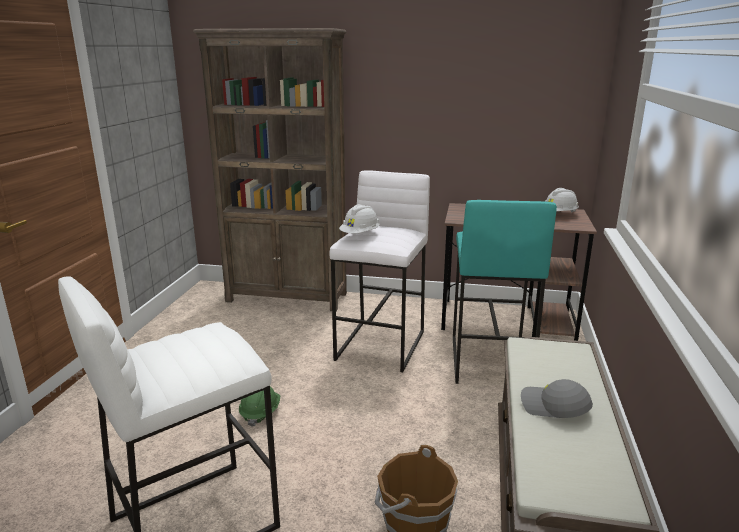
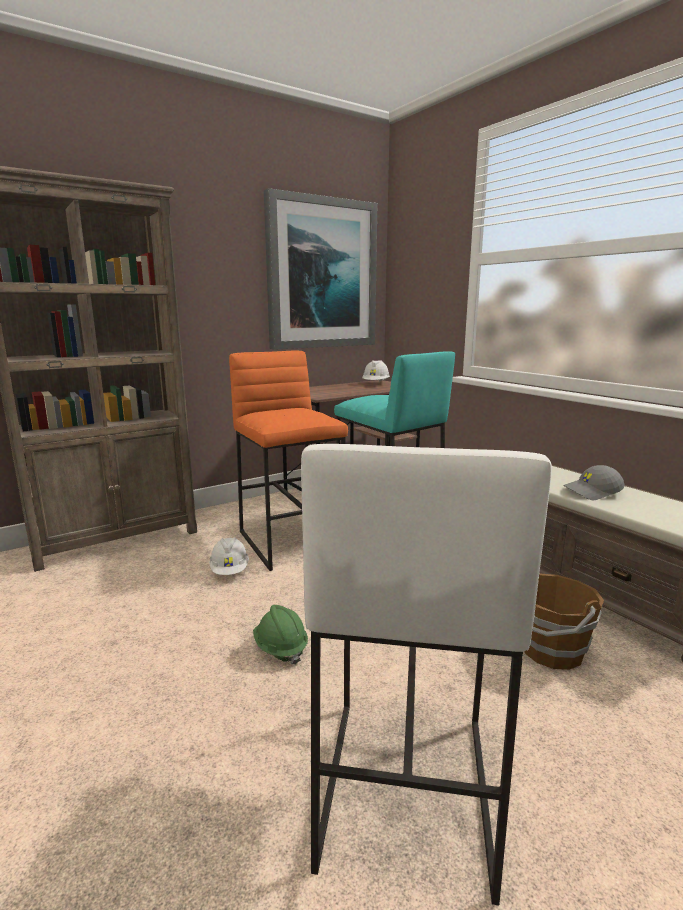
camera: 45 degrees left, 5 degrees down
white stool [329,170,430,372] -> orange stool [229,351,348,571]
white hard hat [339,204,379,234] -> white hard hat moved to [209,537,249,575]
none -> picture [264,188,378,350]

